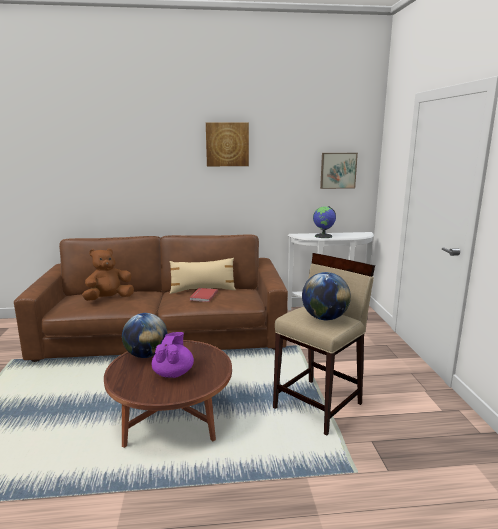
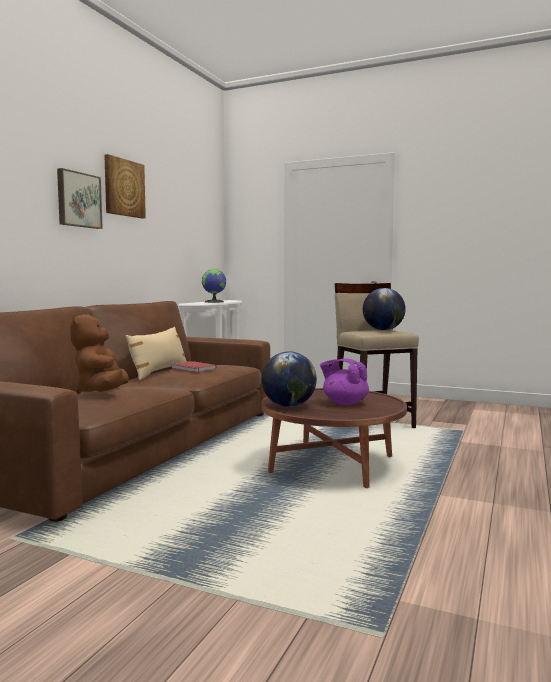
camera: 60 degrees left, 10 degrees down
picture [320,153,358,189] -> picture moved to [57,168,103,229]

